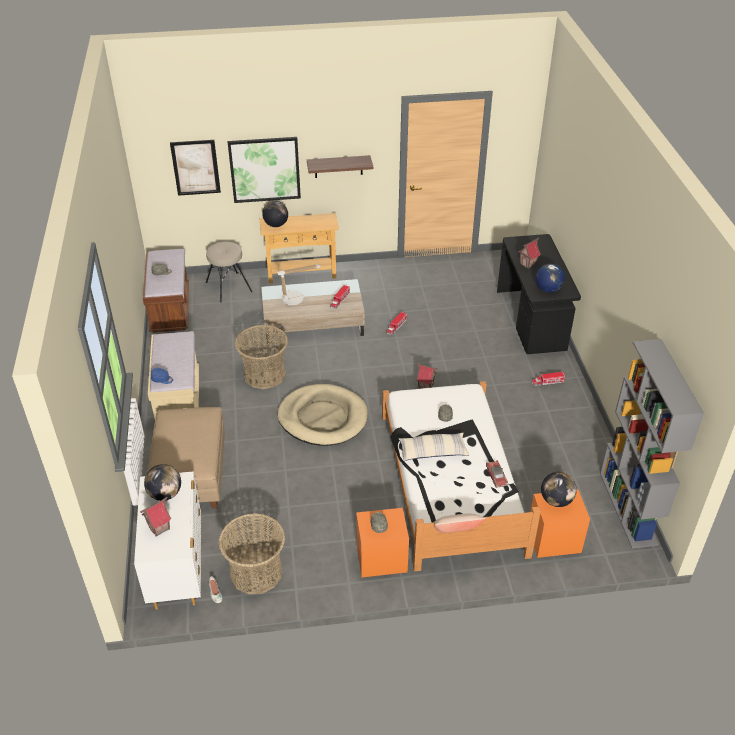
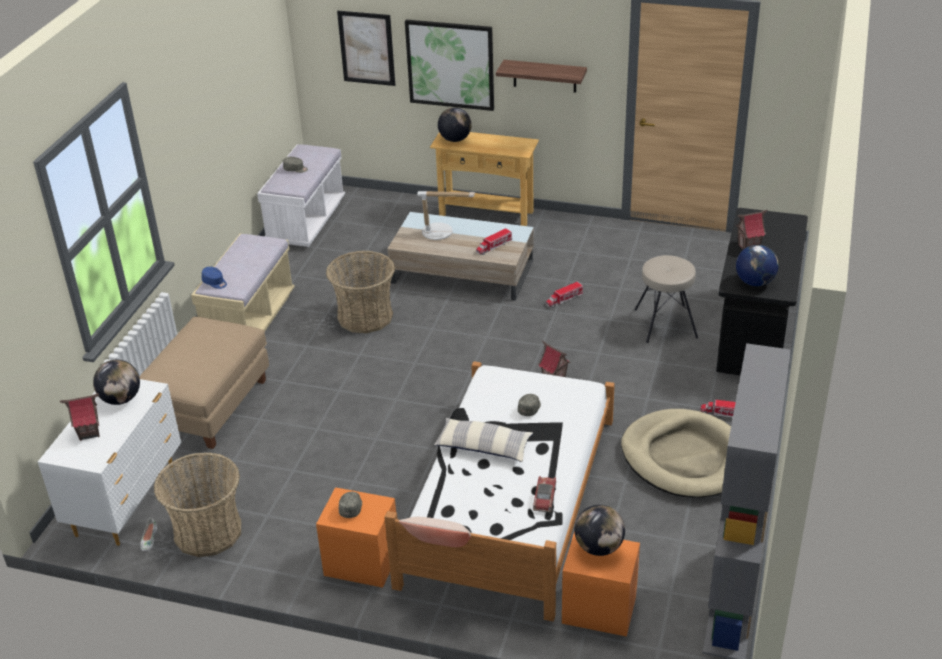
camera: 25 degrees right, 5 degrees down
brown bench [143,249,189,333] -> white bench [257,144,345,247]
beige stool [206,241,252,302] -> beige stool moved to [634,255,698,343]
beige dog bed [277,384,368,446] -> beige dog bed moved to [621,409,731,498]

